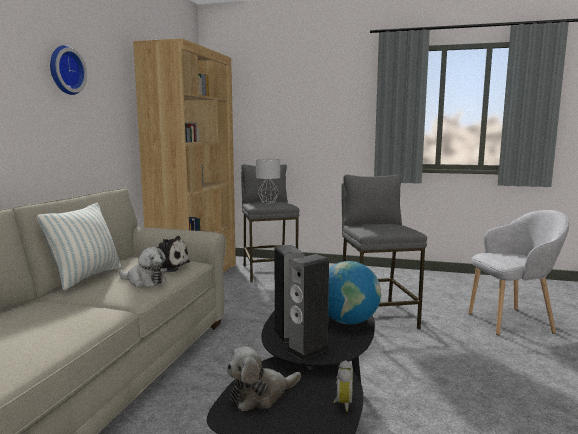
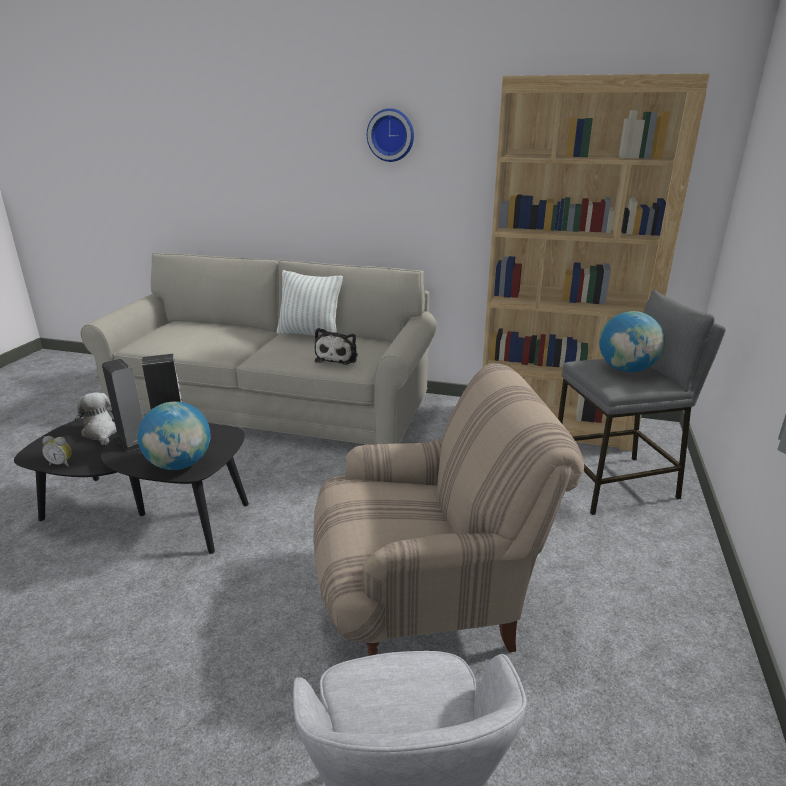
camera: 90 degrees right, 15 degrees up
plush toy [119,247,166,287] -> none
grey table lamp [256,159,280,204] -> globe [599,311,665,372]
grey stool [341,174,427,329] -> beige armchair [314,363,584,656]

